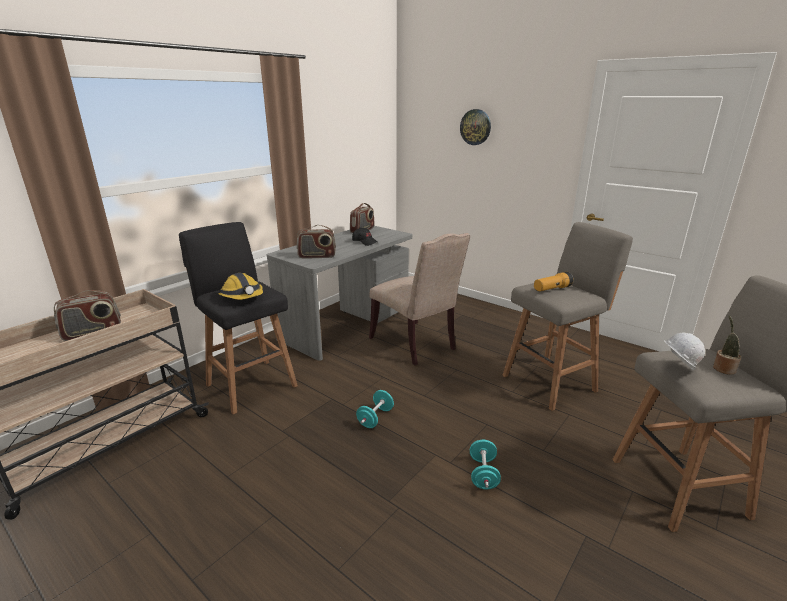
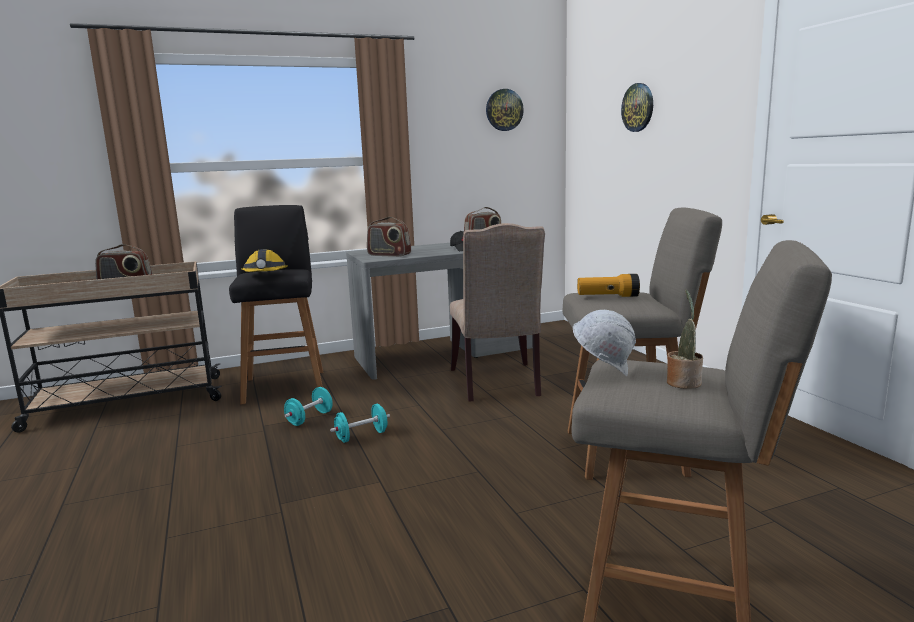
camera: 30 degrees right, 10 degrees down
turquoise dumbbell [470,440,501,489] -> turquoise dumbbell moved to [284,387,333,426]
none -> wall clock [486,89,524,131]

